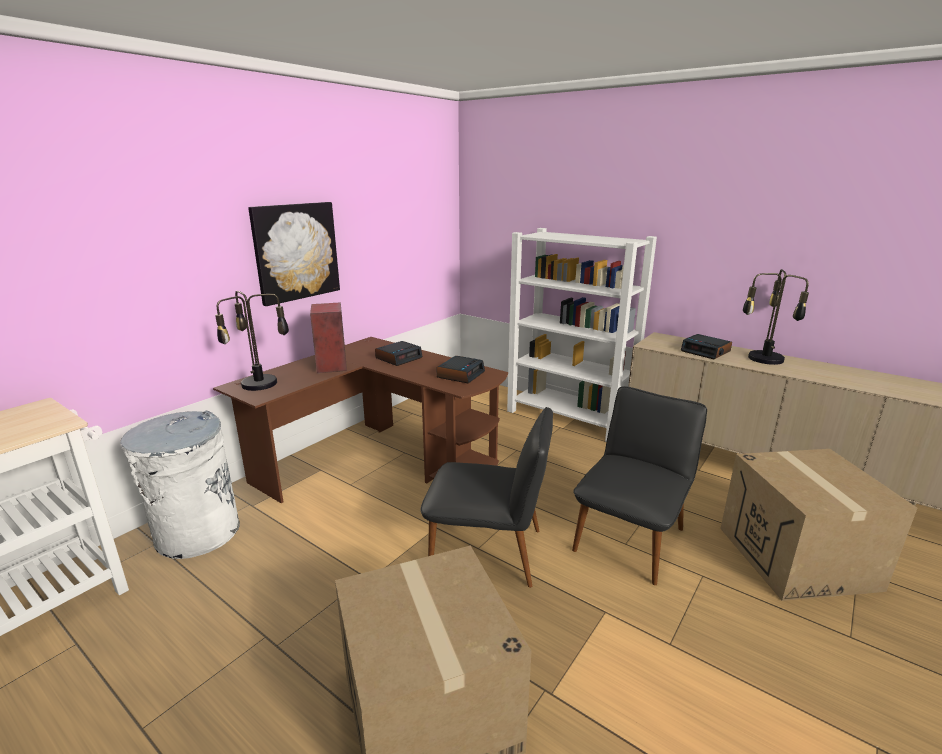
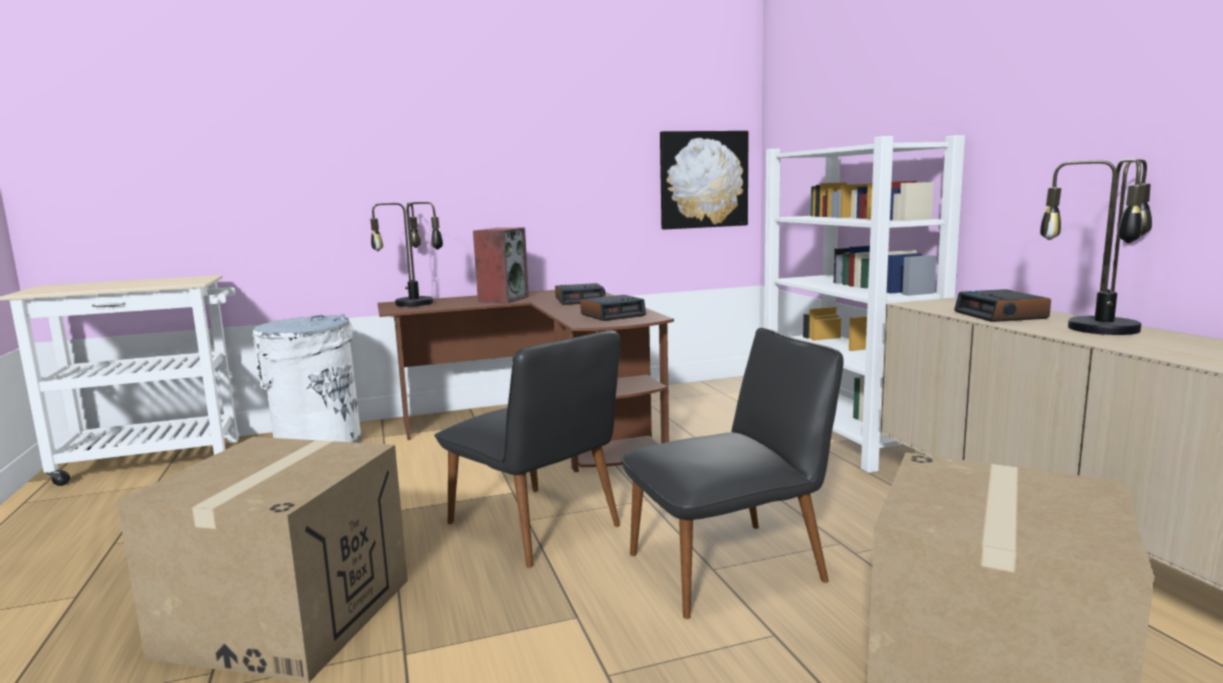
camera: 35 degrees right, 10 degrees down
picture [248,202,340,306] -> picture moved to [660,131,749,229]

